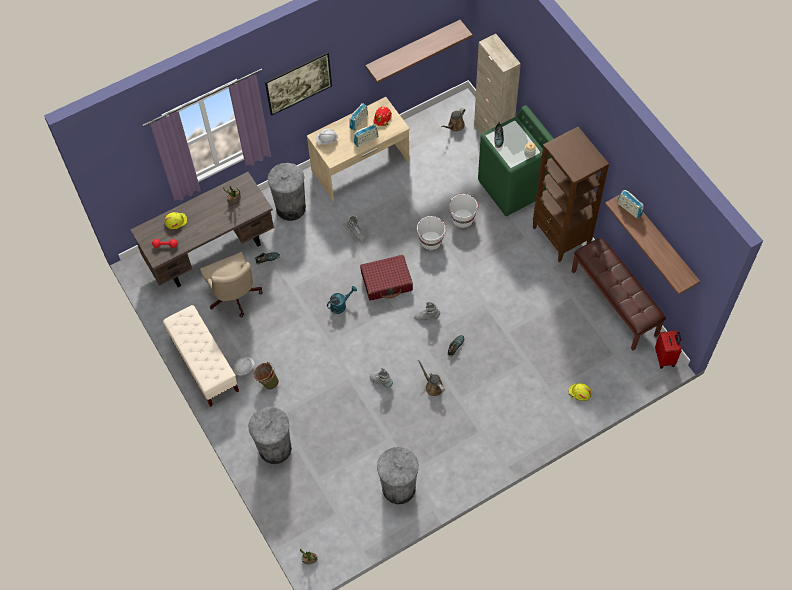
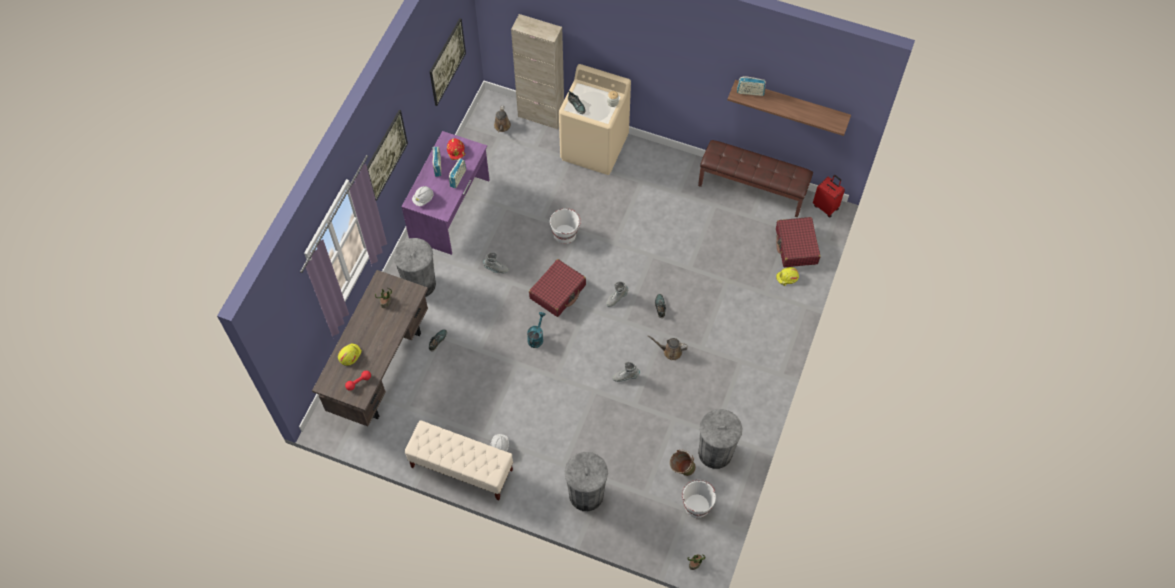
camera: 40 degrees left, 0 degrees up
beige office chair [200,252,263,317] -> none
green bucket [253,362,279,390] -> green bucket moved to [670,450,696,476]
beige desk [307,97,410,201] -> purple desk [401,131,490,255]
shelf [365,20,473,83] -> picture [430,18,466,106]
white bucket [449,193,479,228] -> white bucket moved to [682,480,716,518]
green washing machine [478,105,554,216] -> beige washing machine [559,64,631,175]
brown bookcase [533,127,609,262] -> none
none -> red suitcase [776,217,821,267]

